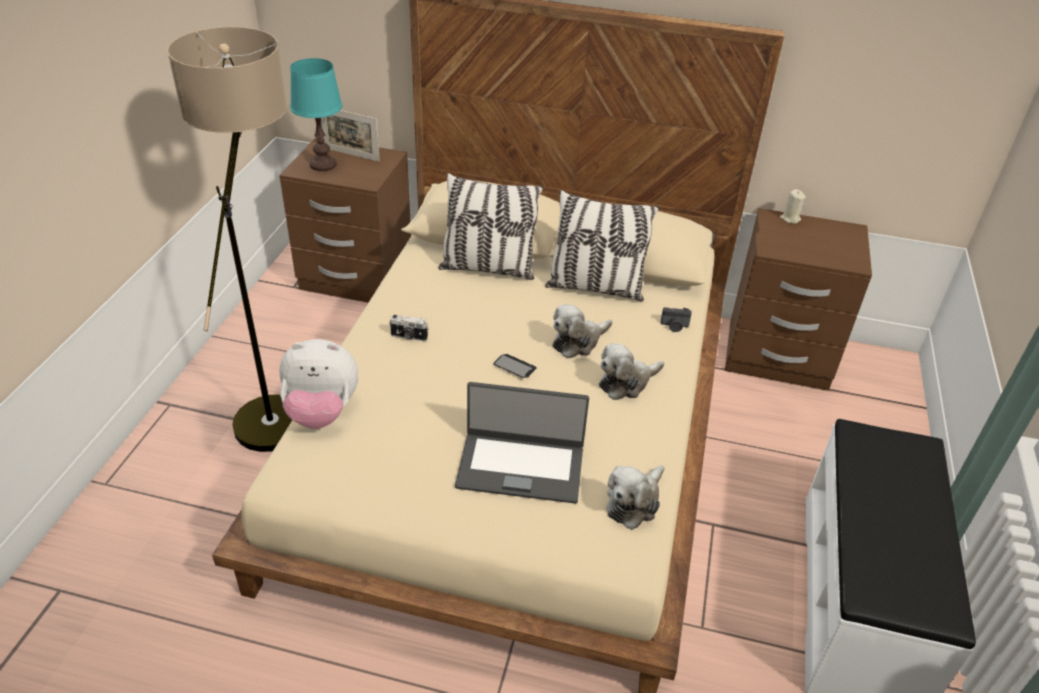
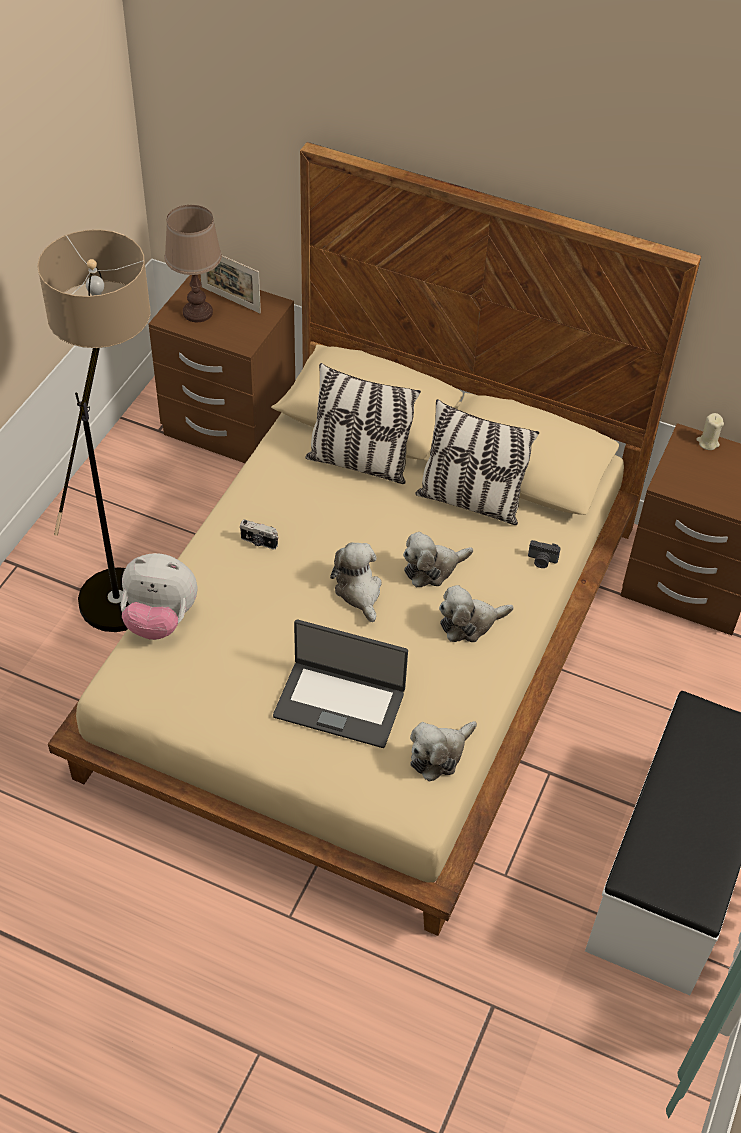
camera: 10 degrees right, 10 degrees up
turquoise table lamp [290,58,342,171] -> brown table lamp [164,205,222,322]
phone [494,354,537,378] -> plush toy [330,542,382,622]

